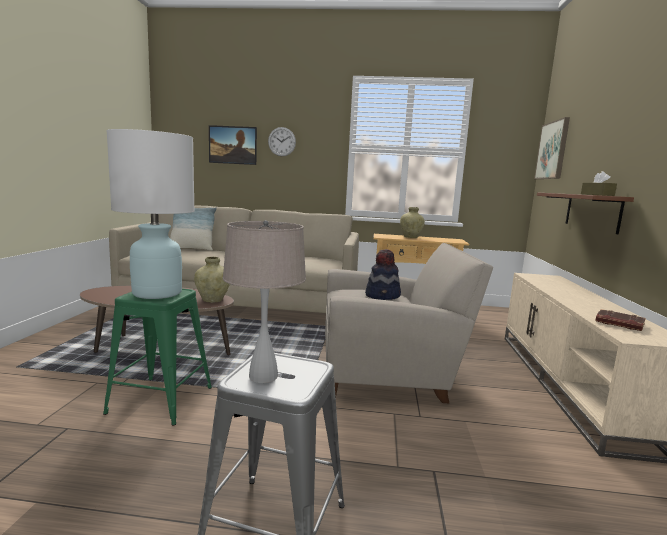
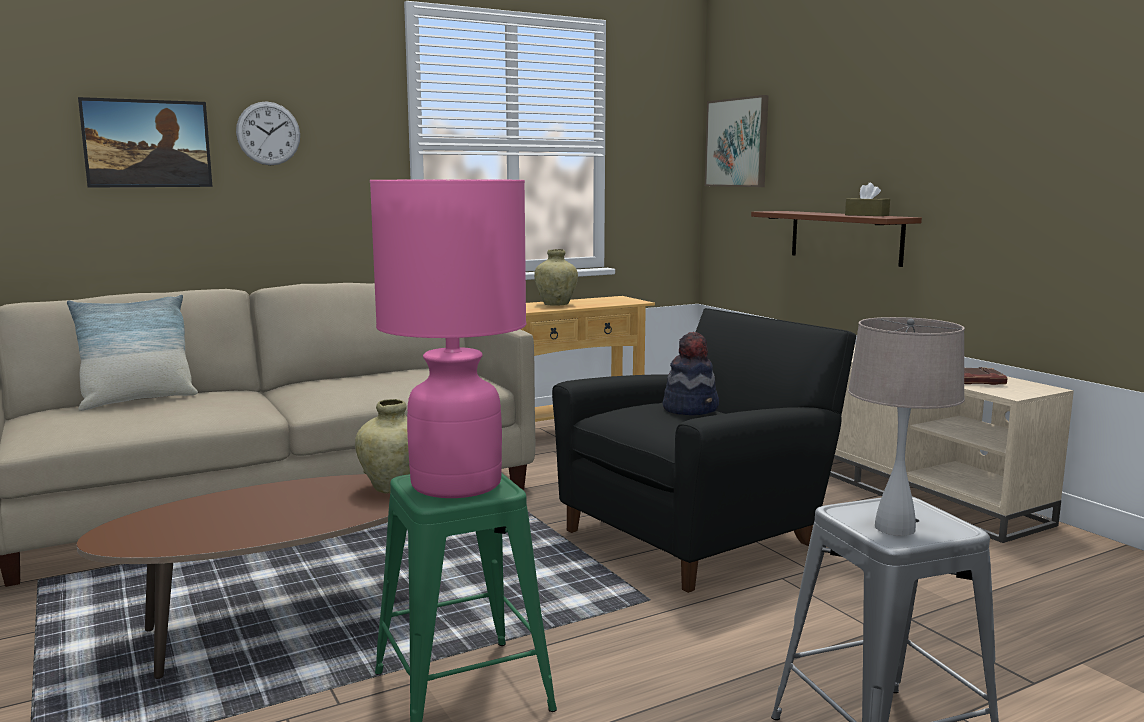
camera: 35 degrees left, 0 degrees up
white table lamp [106,129,195,299] -> pink table lamp [370,180,526,498]
beige armchair [325,243,493,403] -> black armchair [552,308,856,593]

